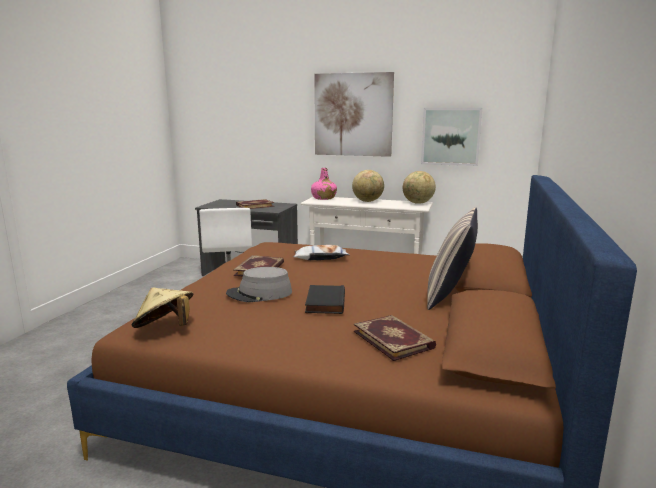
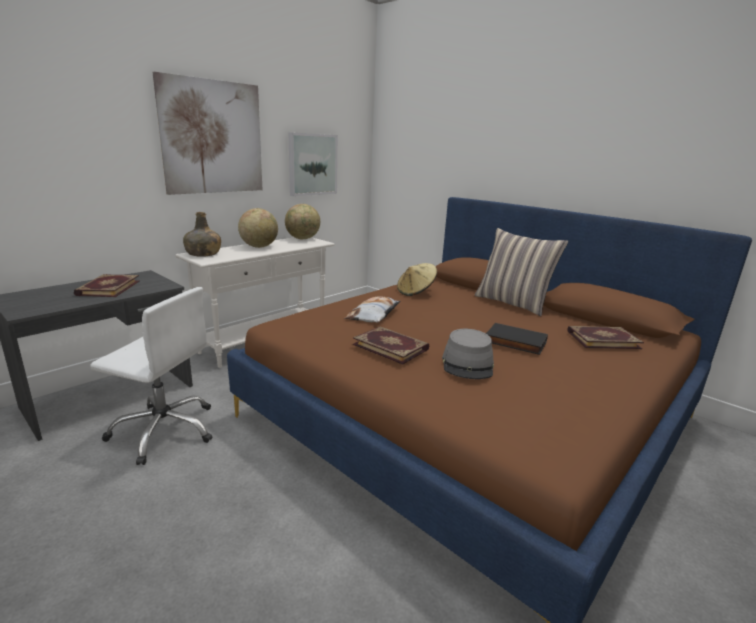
camera: 65 degrees left, 5 degrees up
beige hat [132,287,193,328] -> beige hat moved to [397,263,437,296]
pink bottle [311,168,337,200] -> green bottle [183,212,221,257]

